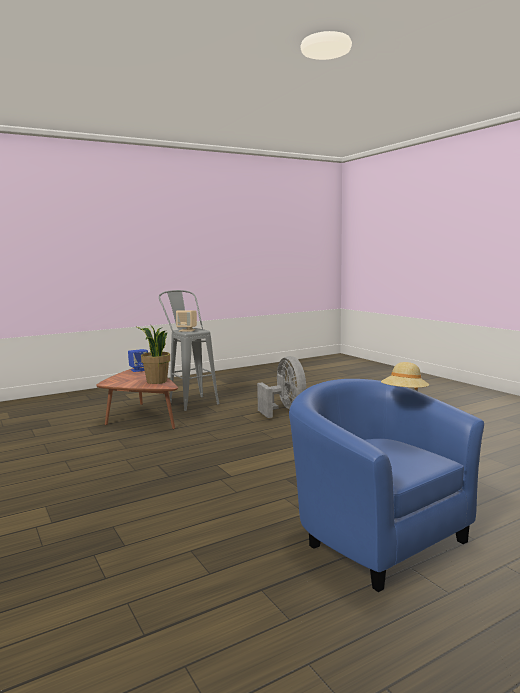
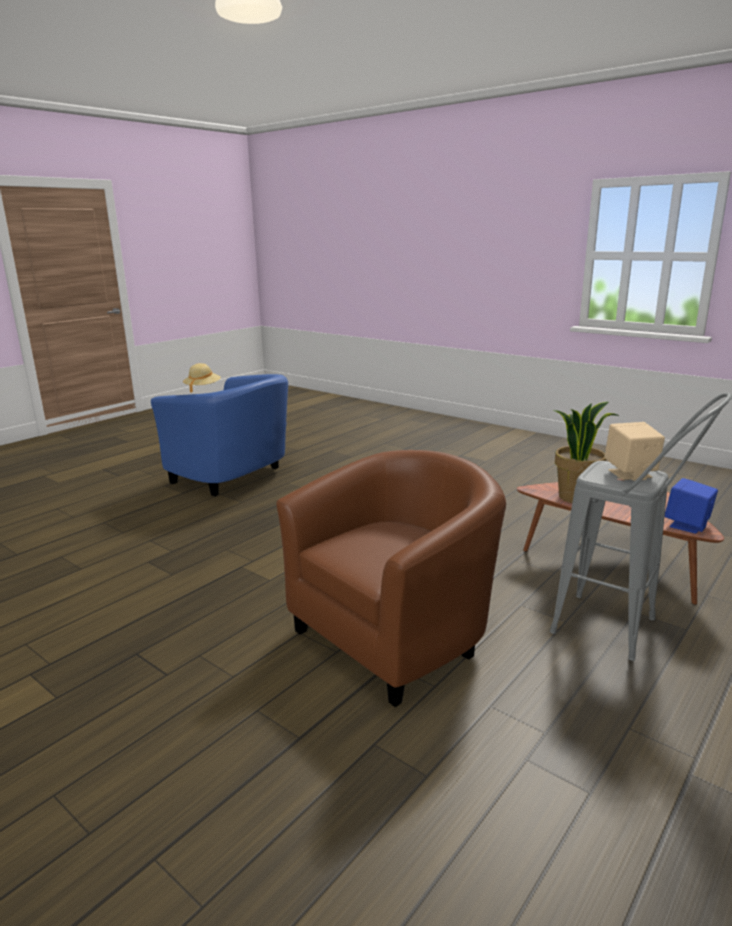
camera: 160 degrees right, 10 degrees up
grey fan [257,356,306,418] -> brown armchair [276,450,506,707]

